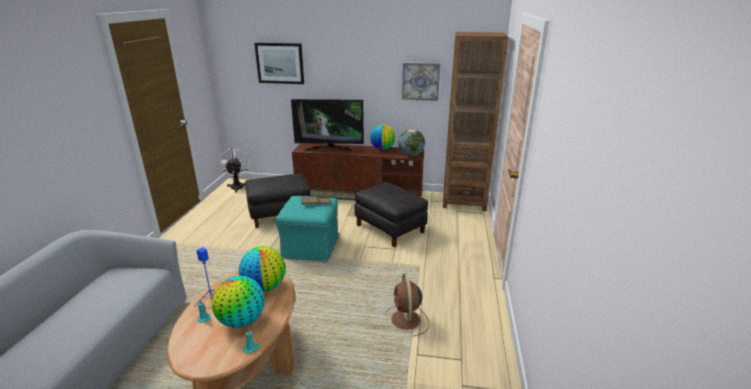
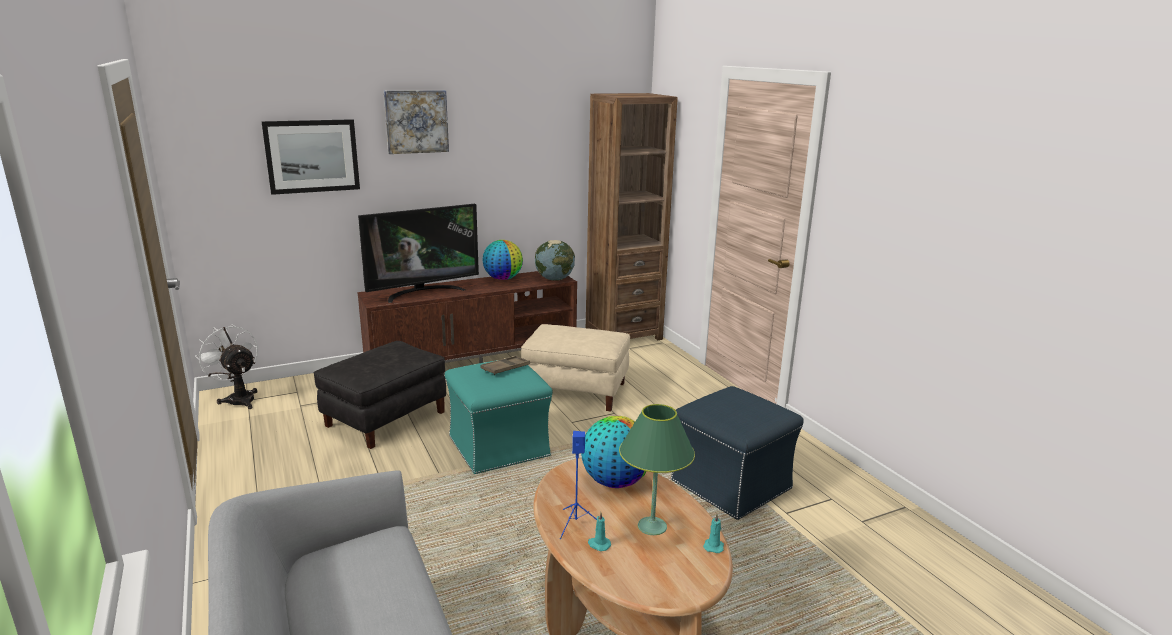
camera: 35 degrees left, 5 degrees down
globe [212,276,265,328] -> green table lamp [619,404,695,535]
black ottoman [354,182,428,247] -> beige ottoman [521,324,630,412]
brown fan [385,273,429,336] -> blue ottoman [671,386,804,520]
picture [402,62,440,101] -> picture moved to [384,90,449,154]

